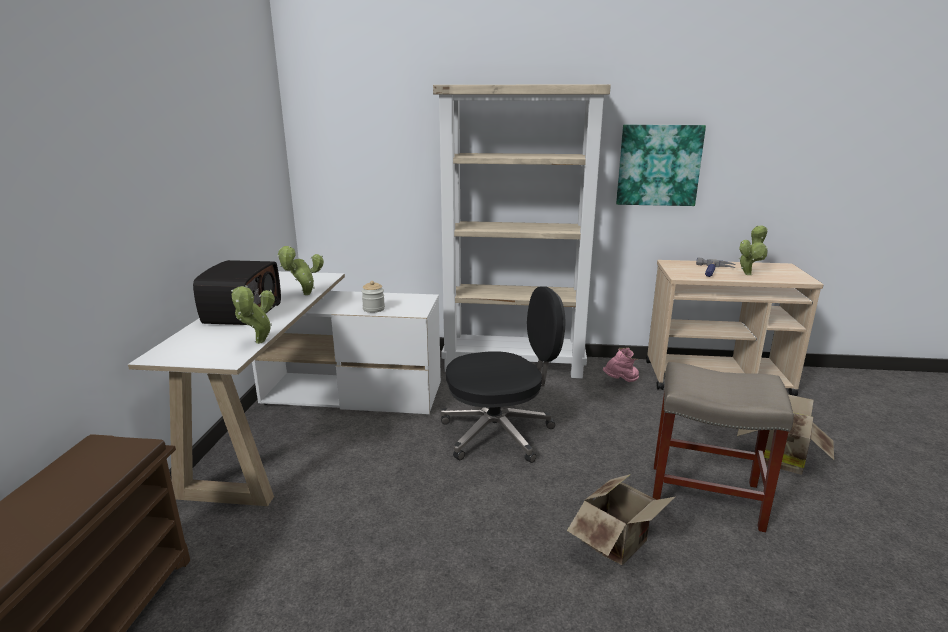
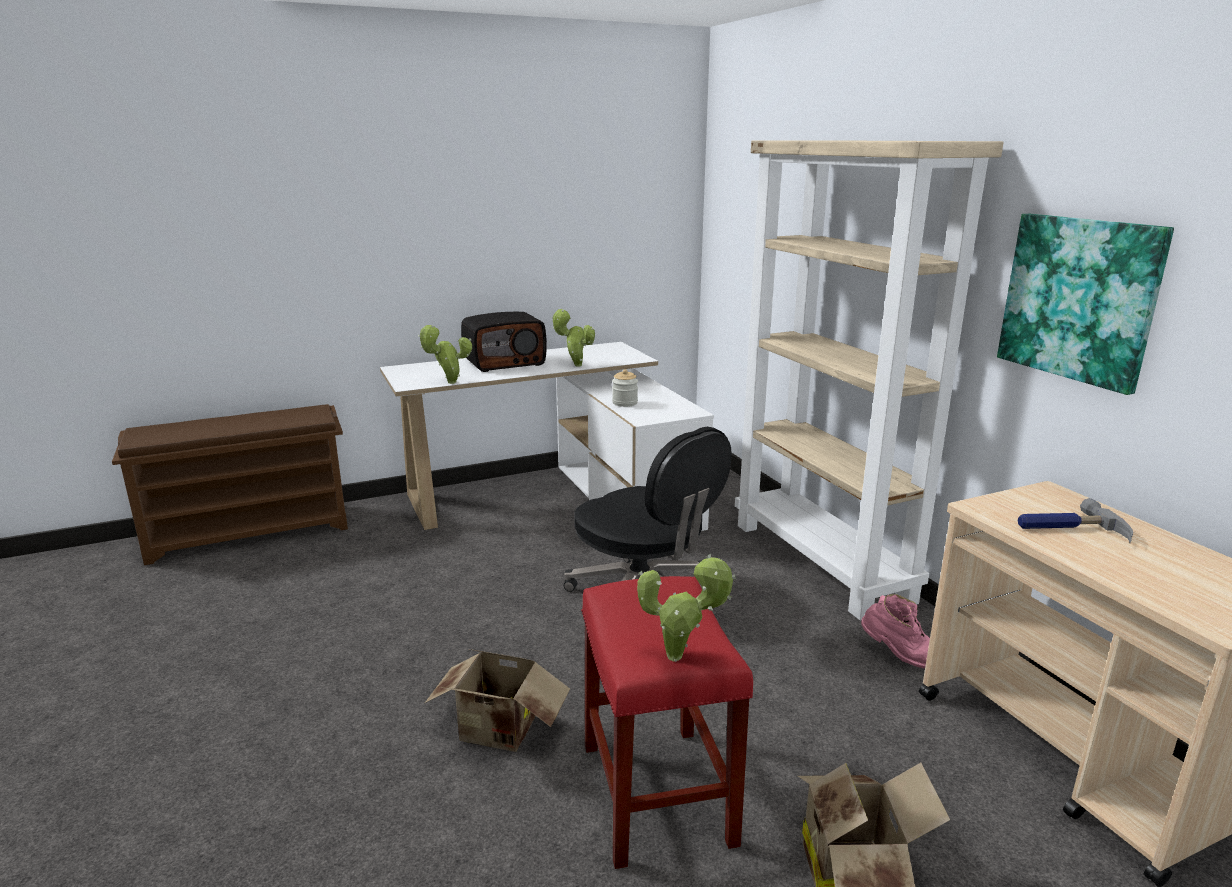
camera: 60 degrees right, 0 degrees up
beige stool [652,362,794,532] -> red stool [581,576,753,869]
potted plant [739,225,768,275] -> potted plant moved to [637,554,736,662]

